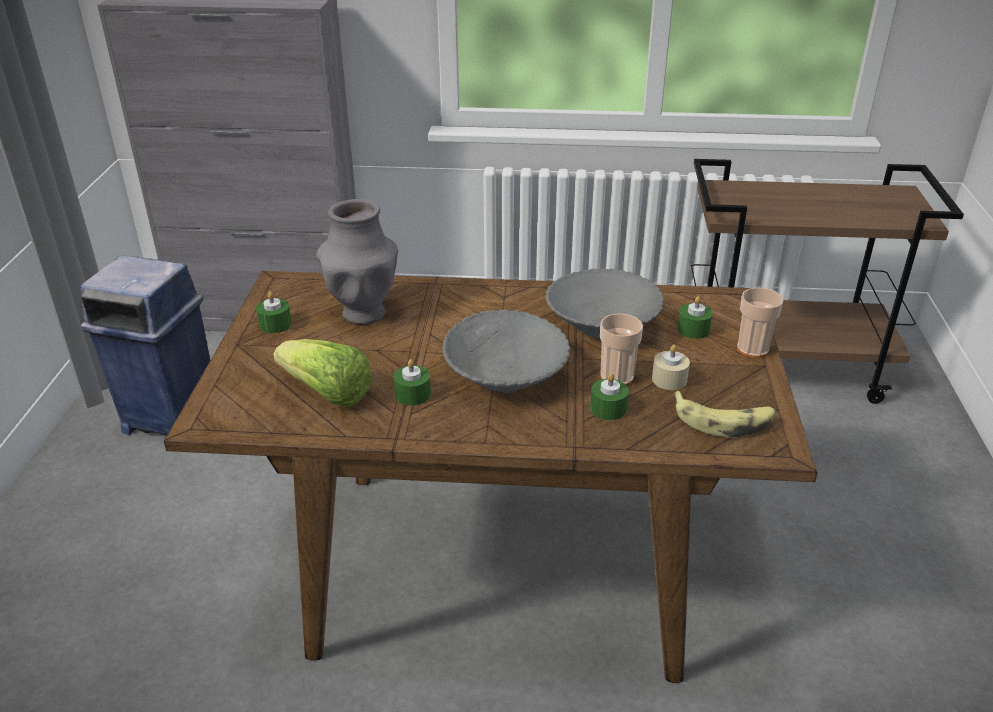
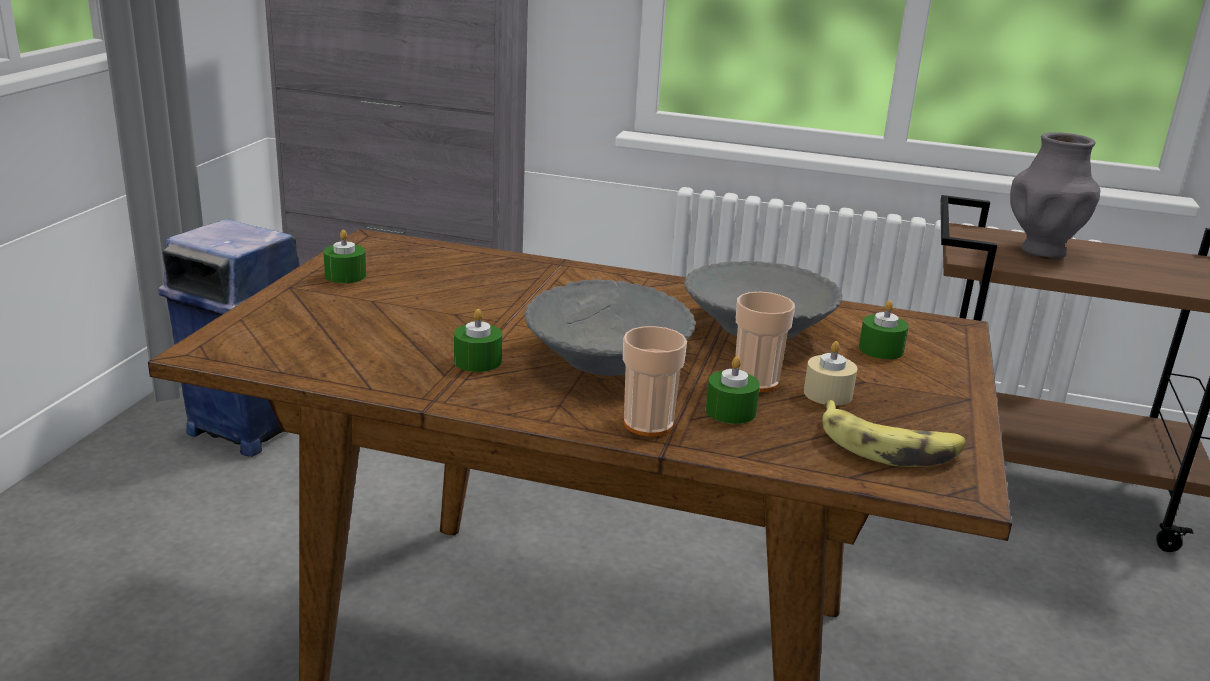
camera: 10 degrees right, 10 degrees down
lettuce [273,339,372,407] -> none
grey vase [316,199,398,325] -> grey vase moved to [1010,132,1100,259]
cup [737,288,783,358] -> cup moved to [623,326,687,437]

